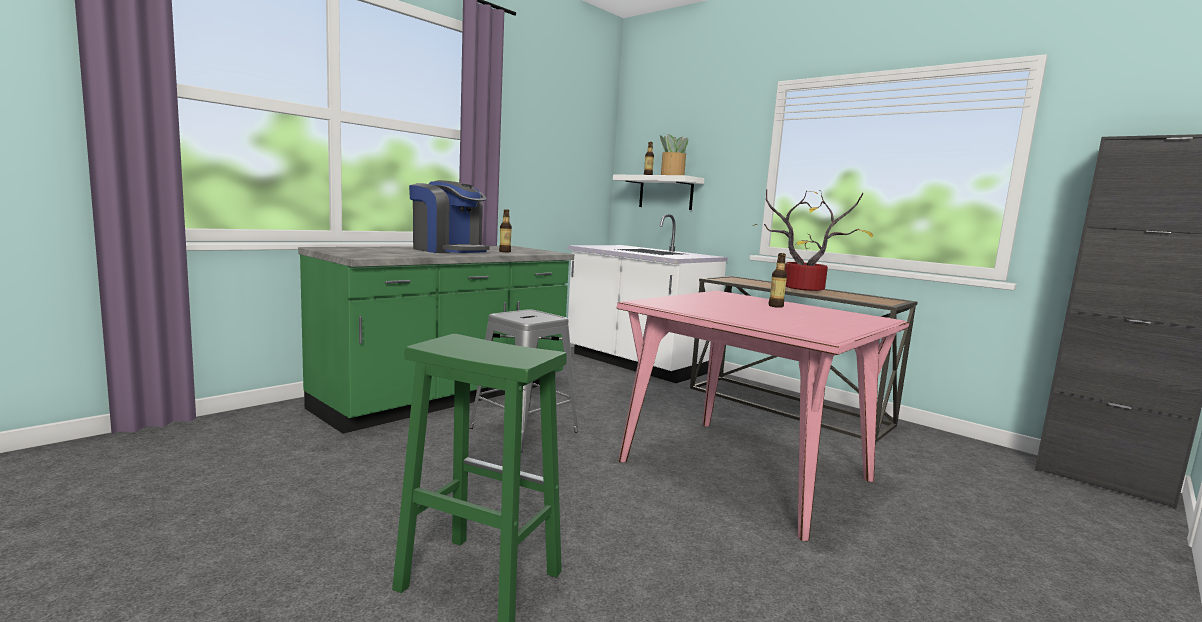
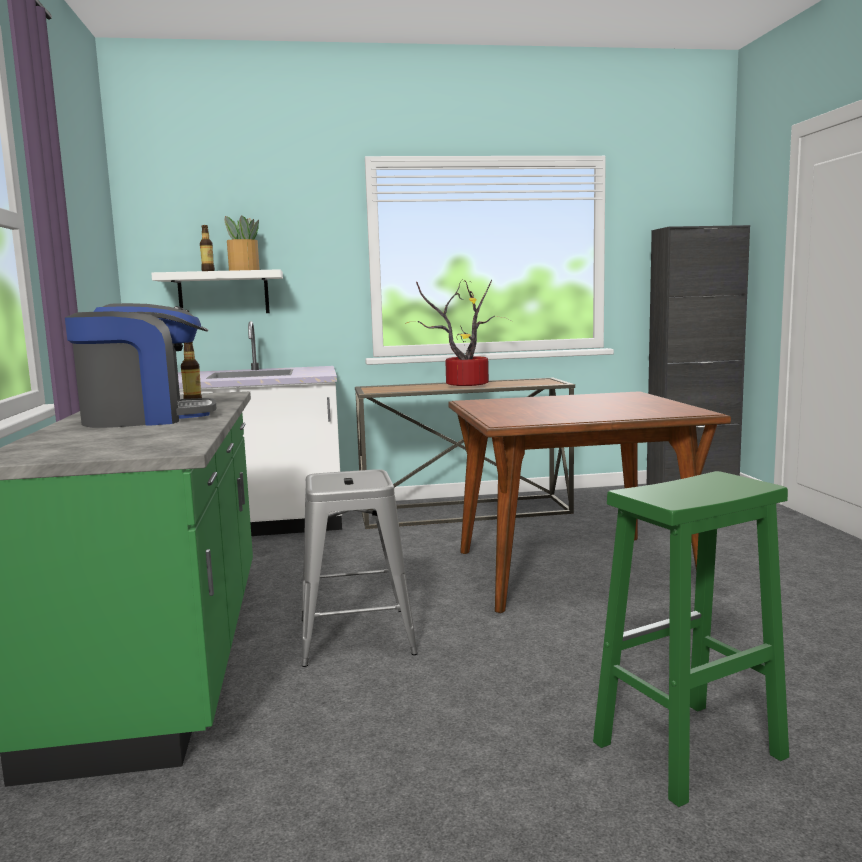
camera: 50 degrees left, 0 degrees up
pink dining table [617,291,909,541] -> brown dining table [448,391,731,613]
bottle [769,253,787,308] -> none

